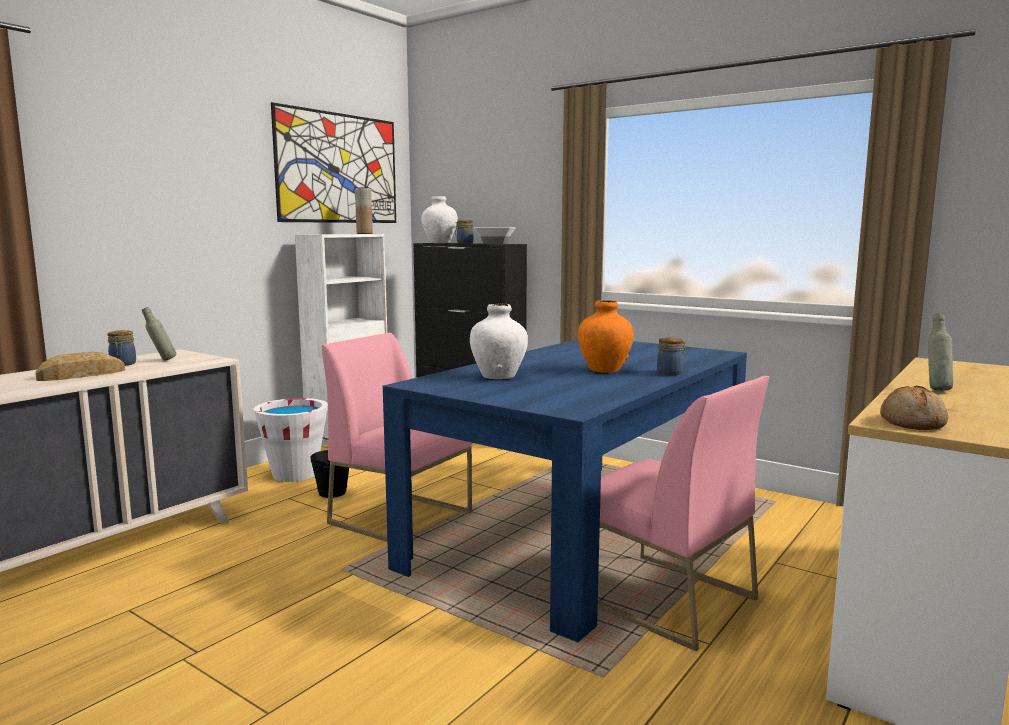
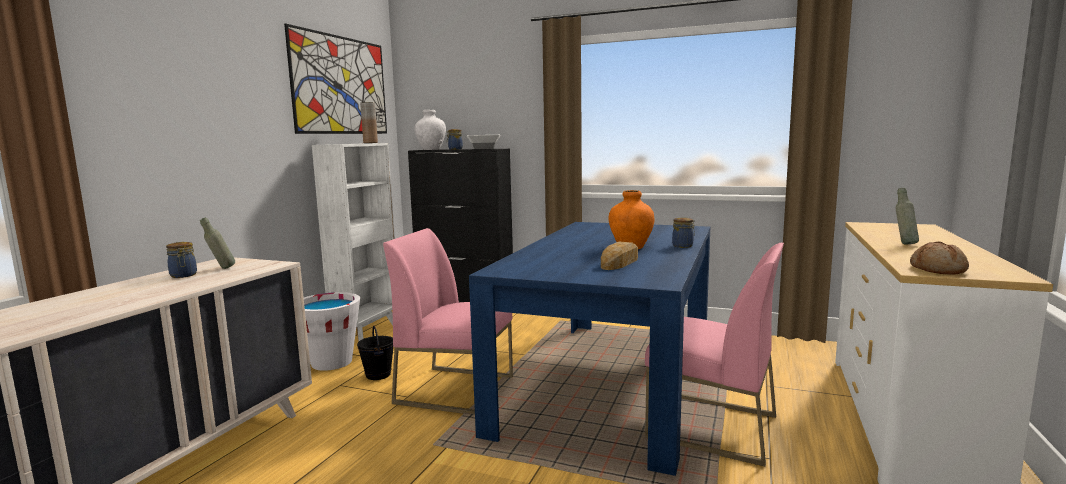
camera: 15 degrees left, 0 degrees up
bread [35,351,125,381] -> bread moved to [601,242,638,270]
white vase [470,304,528,379] -> none

